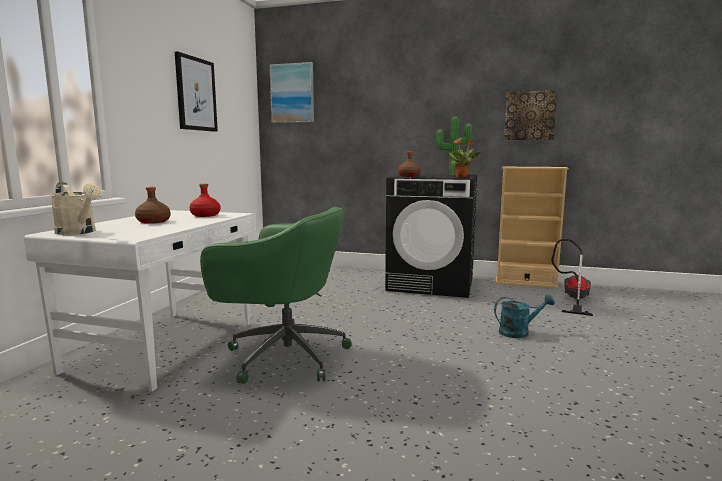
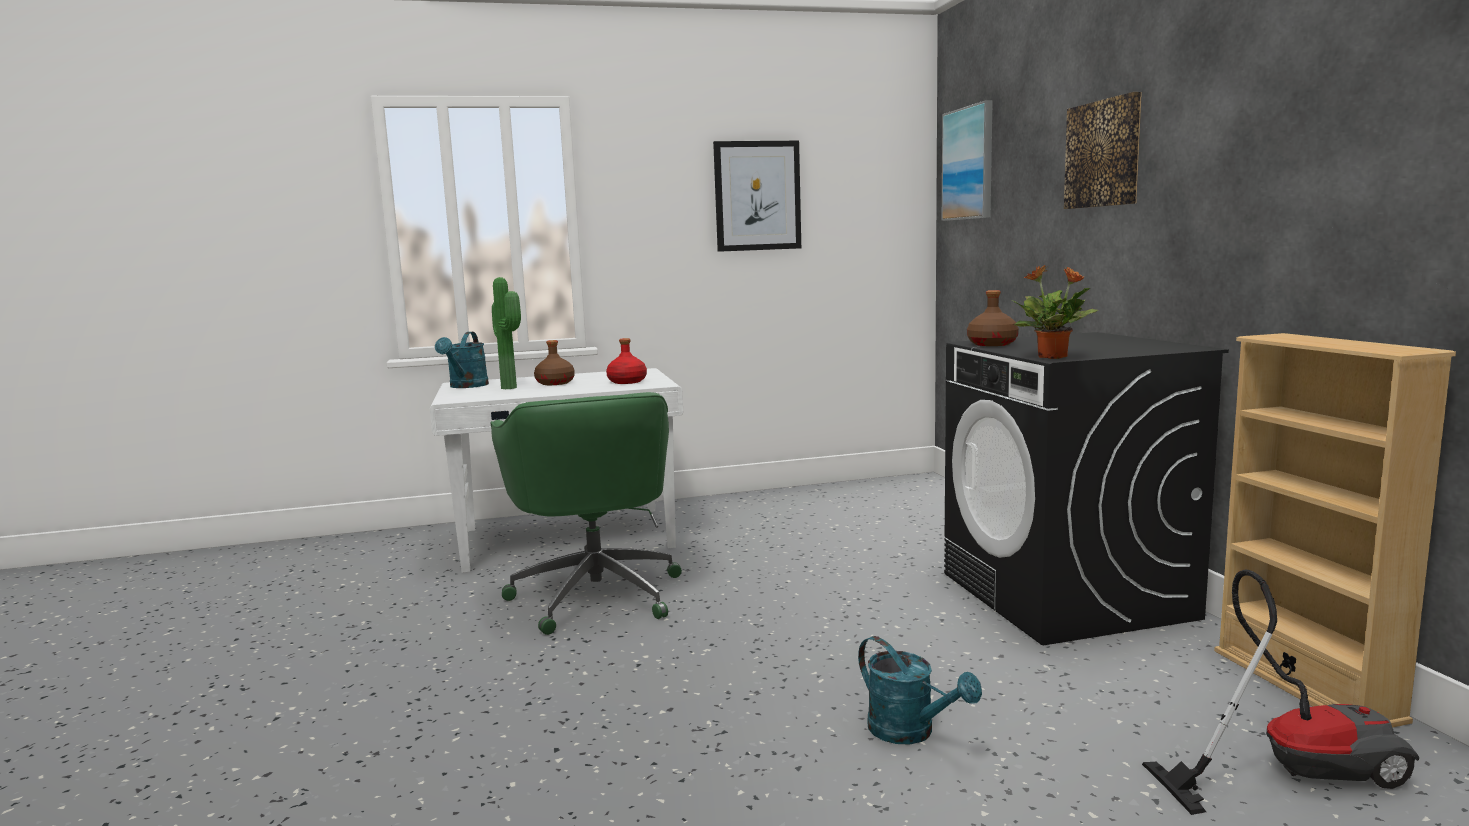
camera: 60 degrees right, 0 degrees up
beige watering can [50,182,102,235] -> turquoise watering can [435,332,489,388]
potted plant [436,116,472,175] -> potted plant moved to [492,277,521,389]
picture [504,90,558,140] -> picture moved to [1064,92,1142,209]

